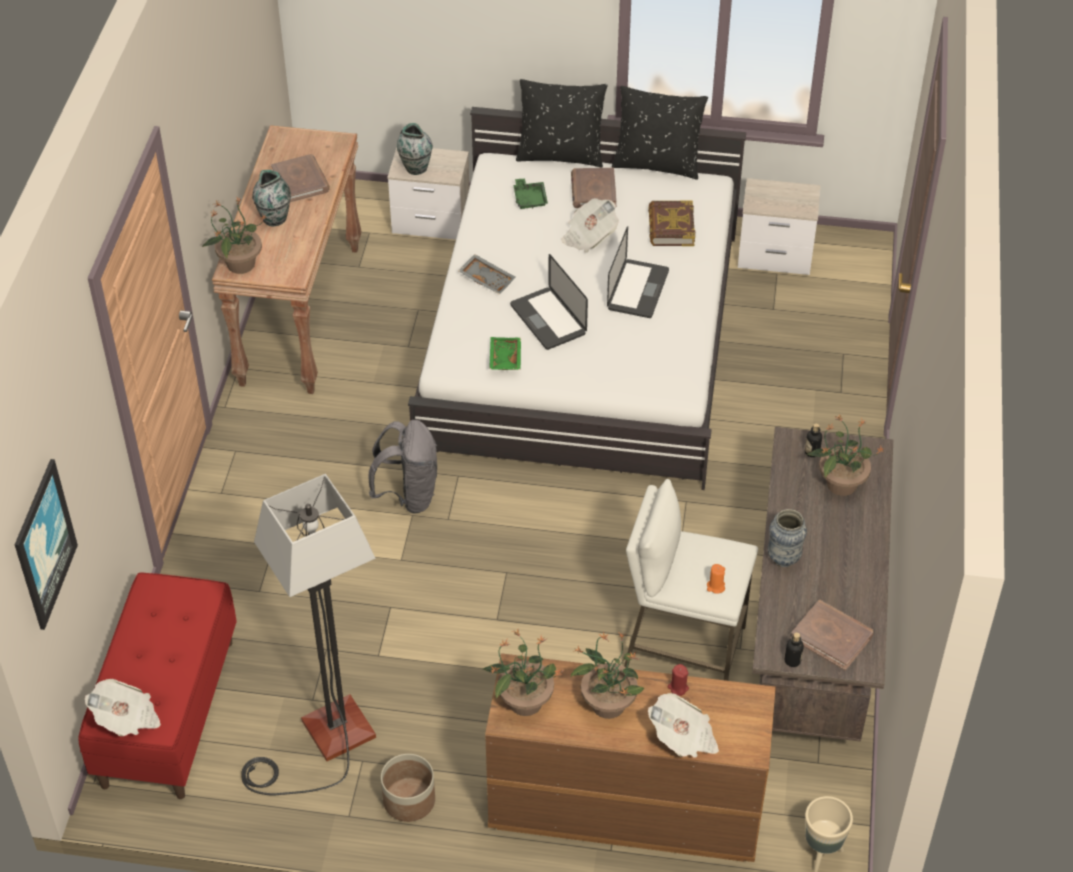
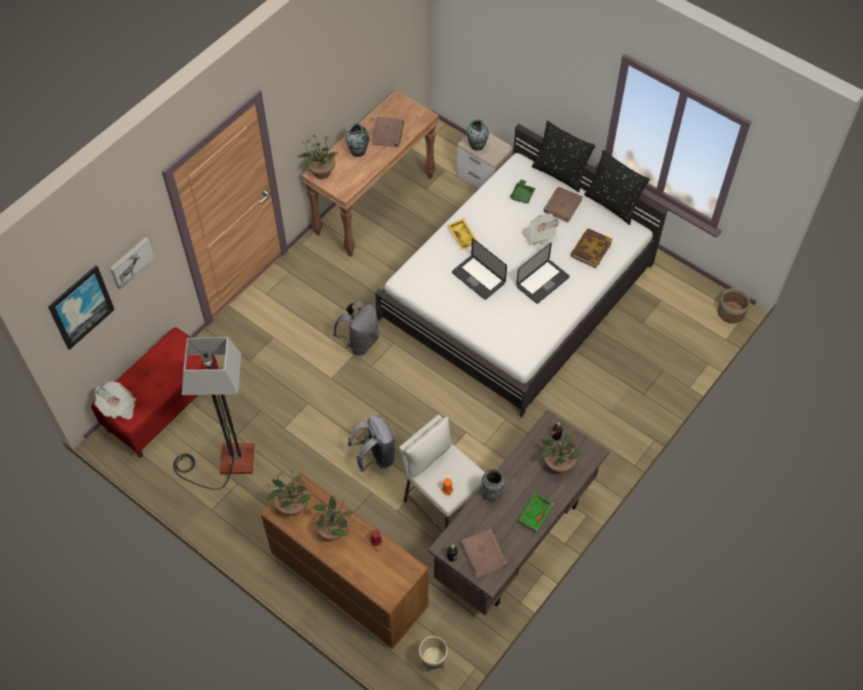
camera: 30 degrees right, 10 degrees up
planter [381,754,435,822] -> planter moved to [718,288,750,323]
grey tray [458,254,515,295] -> yellow tray [448,218,478,250]
green tray [489,337,521,370] -> green tray moved to [518,493,554,531]
laptop [510,254,588,350] -> laptop turned 45 degrees counterclockwise [452,238,507,300]
newspaper [648,693,719,758] -> none
nightstand [738,178,821,275] -> none
none -> picture [110,237,155,290]
none -> grey backpack [348,415,395,472]

